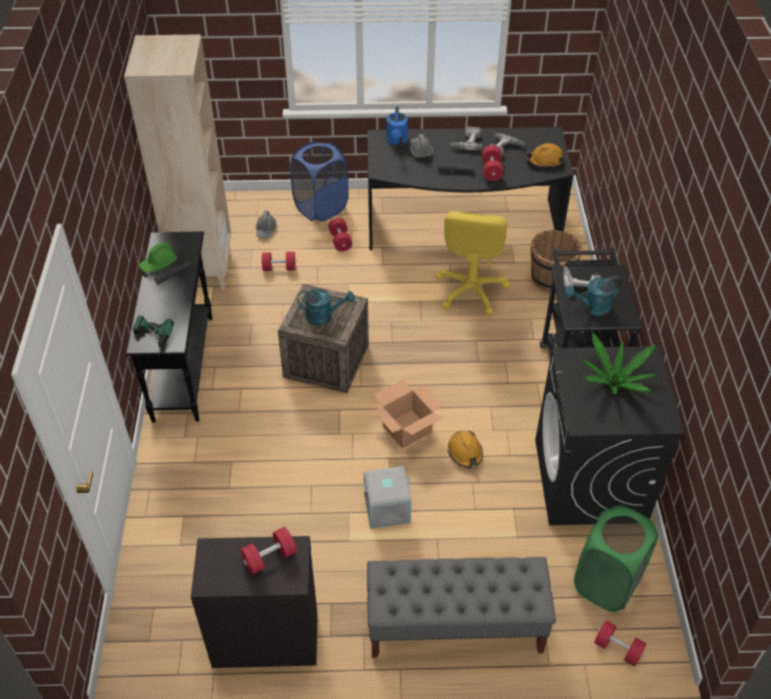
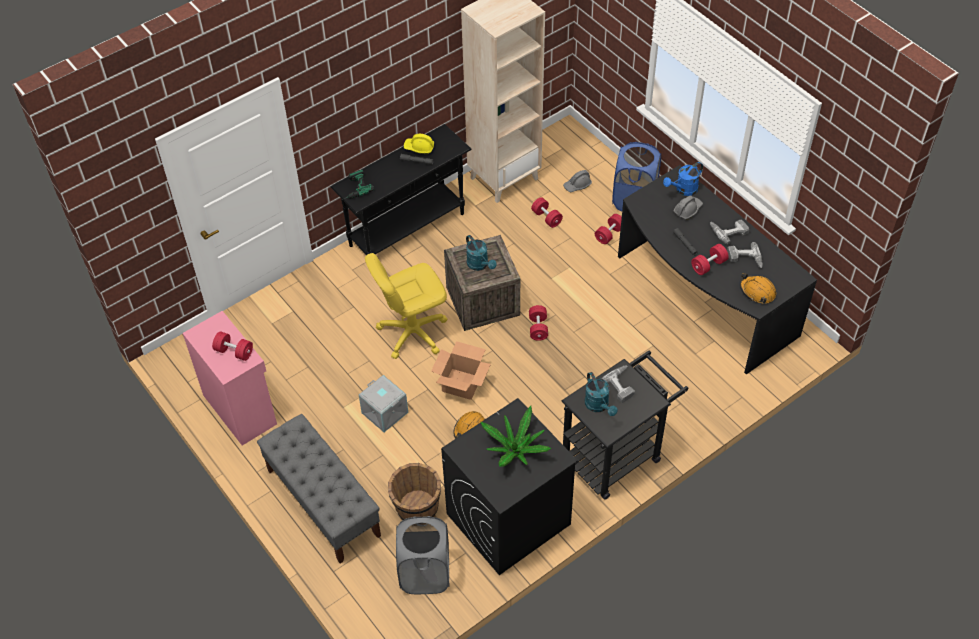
camera: 55 degrees right, 5 degrees up
green hard hat [139,242,177,273] -> yellow hard hat [404,134,434,154]
black cabinet [191,536,318,668] -> pink cabinet [183,311,277,446]
yellow office chair [435,211,510,315] -> yellow office chair moved to [365,253,447,359]
brown bucket [531,229,582,292] -> brown bucket moved to [388,463,441,520]
turquoise watering can [565,276,621,317] -> turquoise watering can turned 150 degrees counterclockwise [585,372,618,416]
green laundry basket [574,505,659,612] -> grey laundry basket [396,516,449,594]
red dumbbell [594,620,646,667] -> red dumbbell moved to [529,305,548,341]

